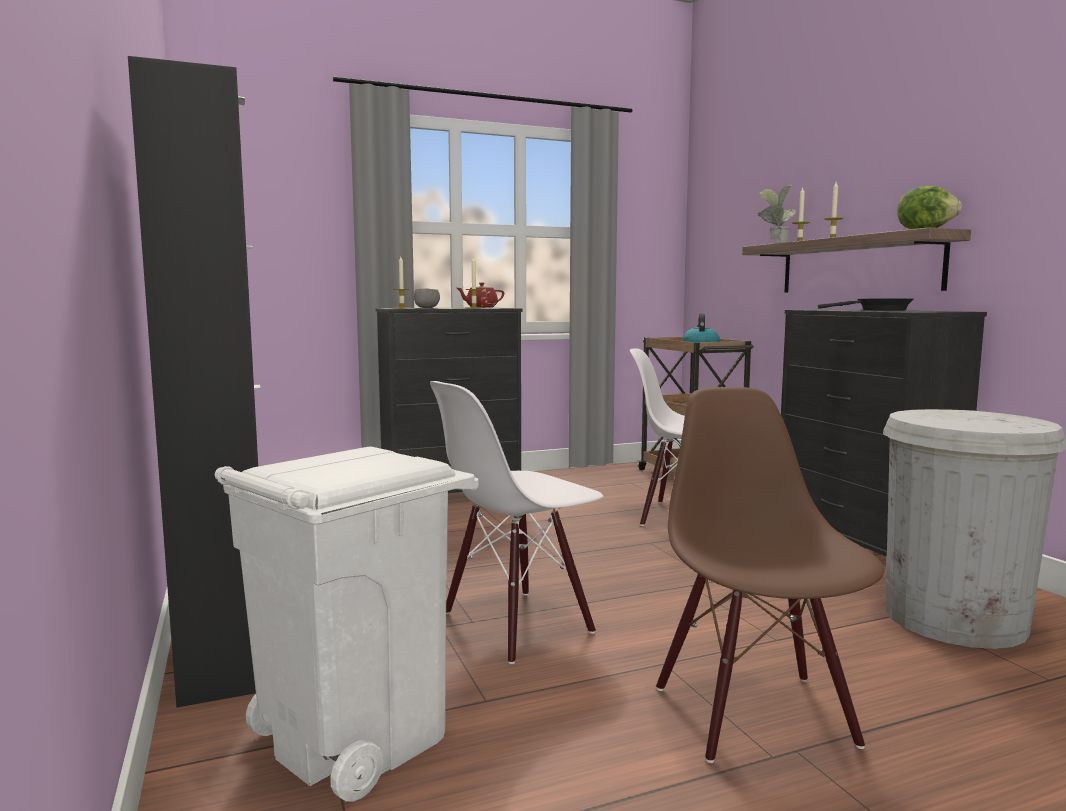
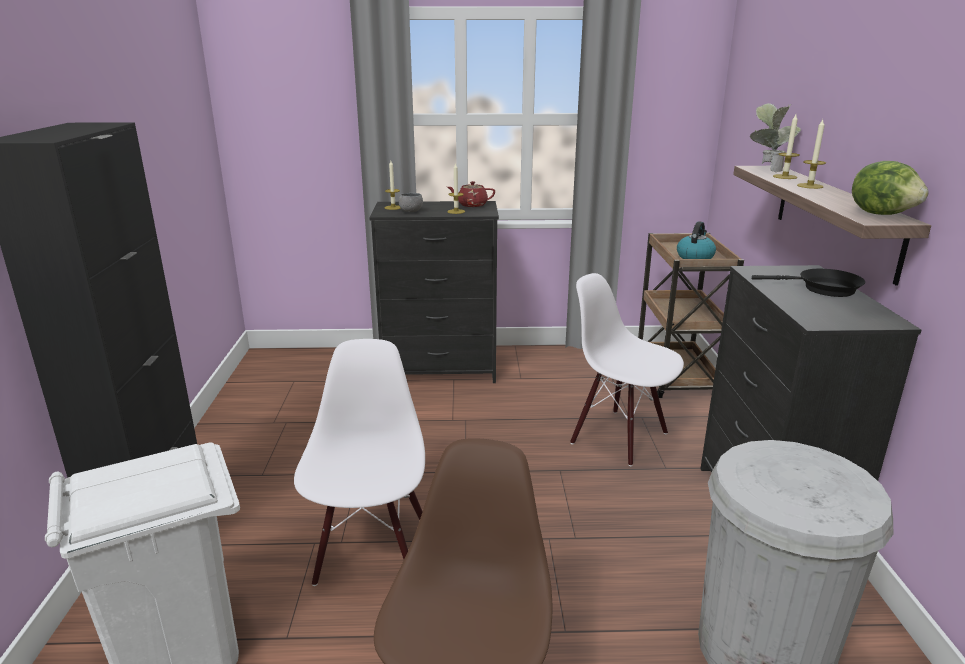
camera: 20 degrees right, 15 degrees up
white chair [430,381,603,664] -> white chair turned 105 degrees clockwise [294,339,425,586]

